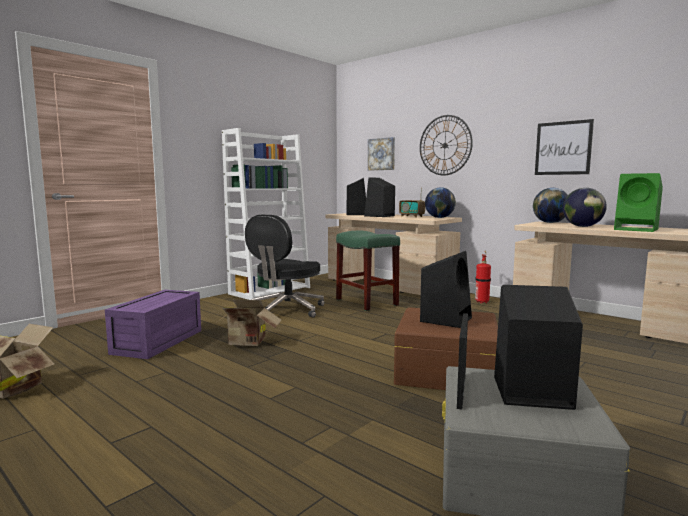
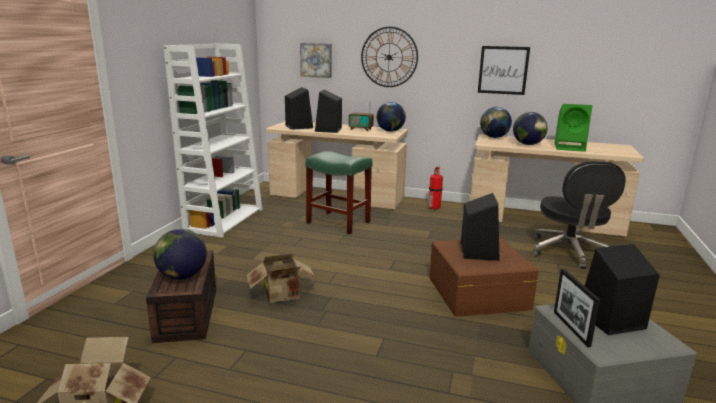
camera: 25 degrees left, 10 degrees up
purple storage box [105,290,201,359] -> brown storage box [146,251,216,343]
black office chair [245,214,325,318] -> black office chair moved to [533,161,626,269]
none -> globe [153,229,207,279]

